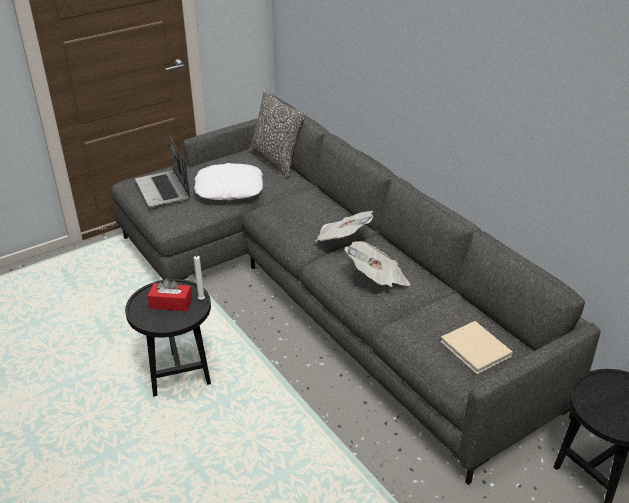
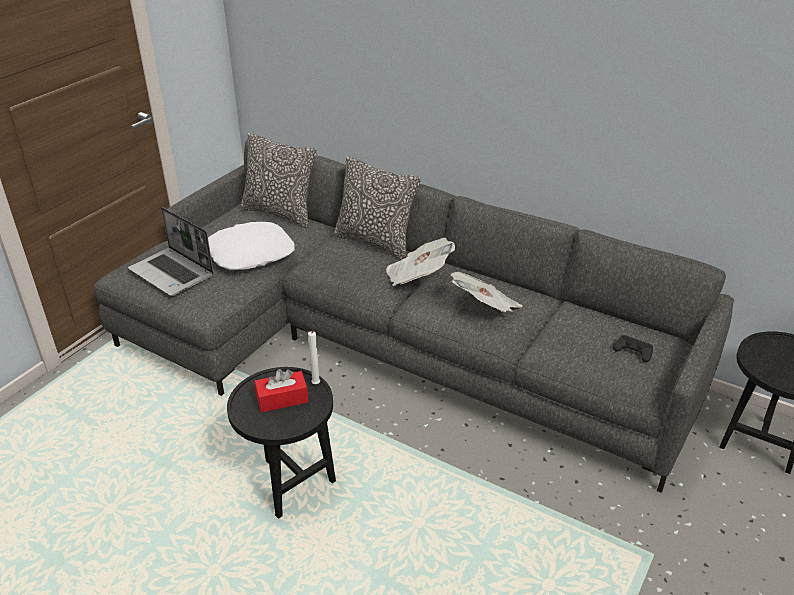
camera: 25 degrees left, 0 degrees up
beige book [440,321,513,374] -> black game controller [613,335,653,362]
none -> pillow [333,156,421,260]

